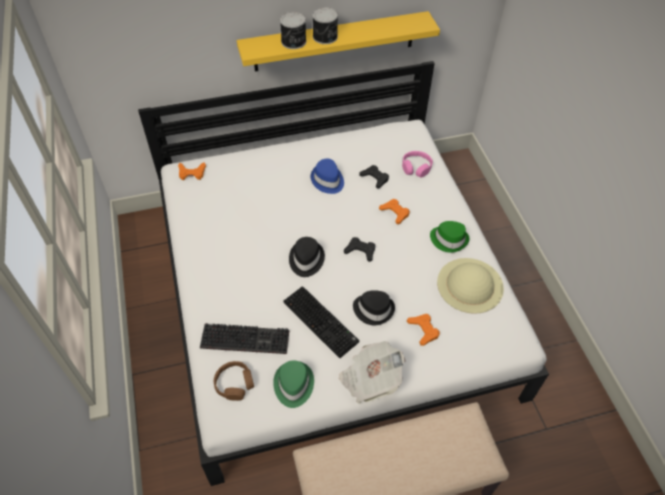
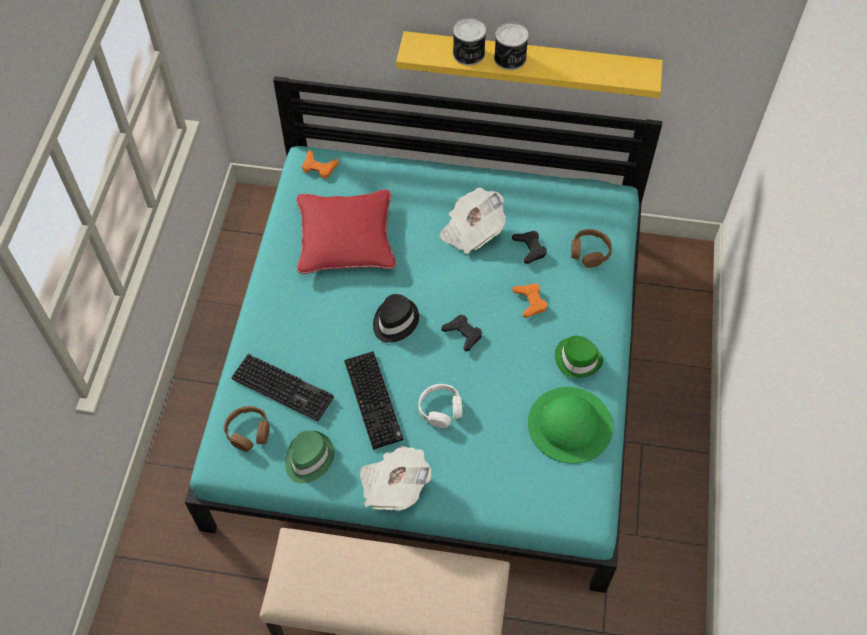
camera: 25 degrees right, 5 degrees up
white bed [138,61,549,486] -> turquoise bed [185,76,662,593]
blue hat [311,159,344,194] -> newspaper [440,188,506,254]
black hat [353,290,395,325] -> white headphones [418,384,462,428]
pink headphones [402,151,433,178] -> brown headphones [571,229,612,268]
orange game controller [407,314,440,346] -> none
beige hat [437,258,504,314] -> green hat [528,387,613,464]
none -> red pillow [296,189,396,274]

